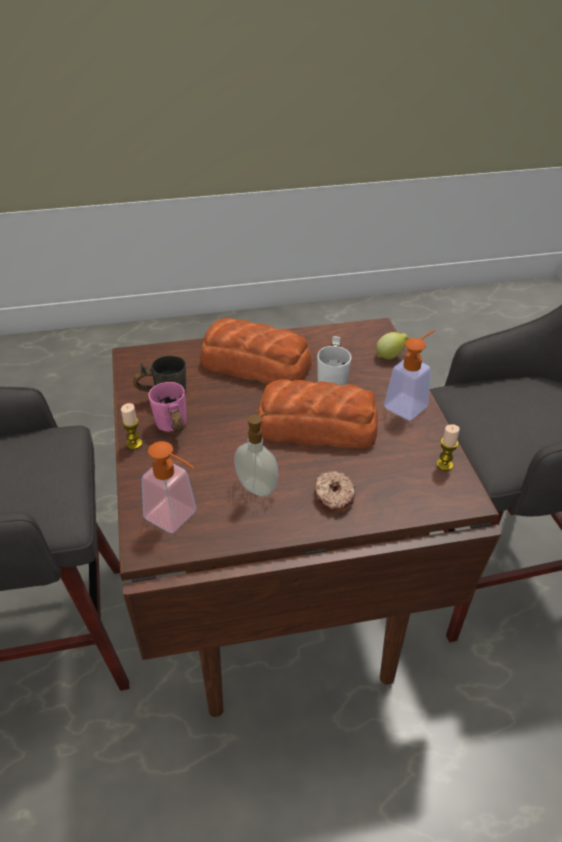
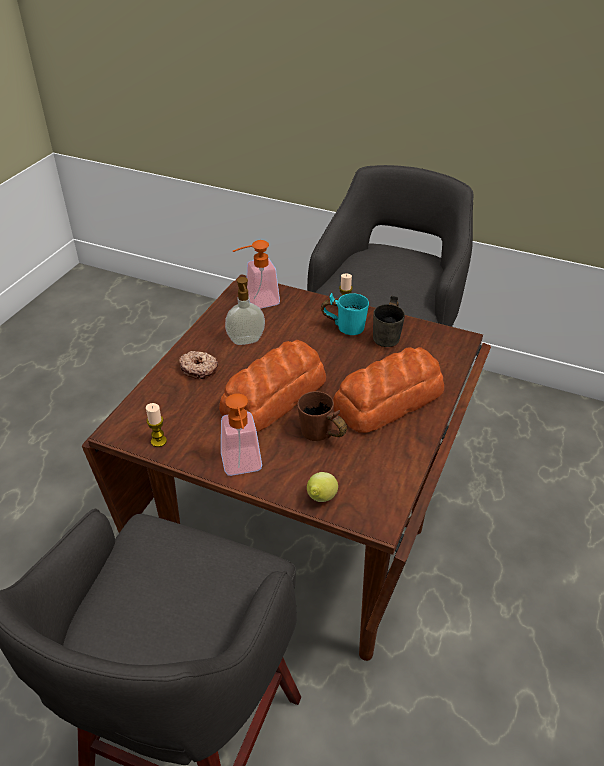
camera: 125 degrees right, 0 degrees up
pink mug [148,382,186,432] -> turquoise mug [321,293,369,335]
white mug [317,336,351,386] -> brown mug [297,391,347,441]

